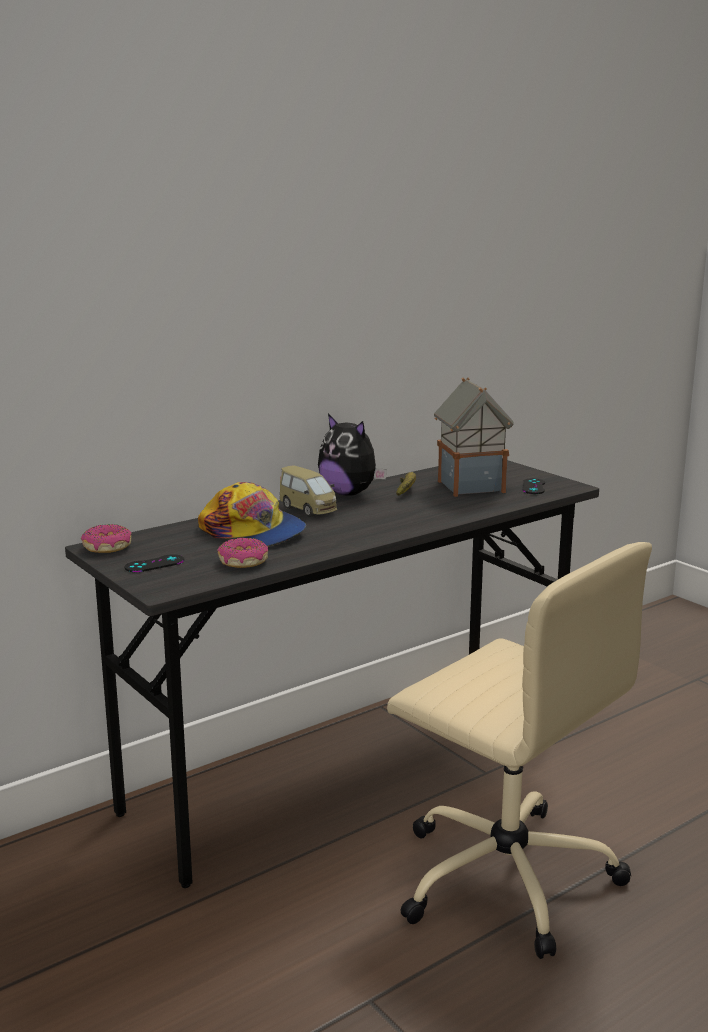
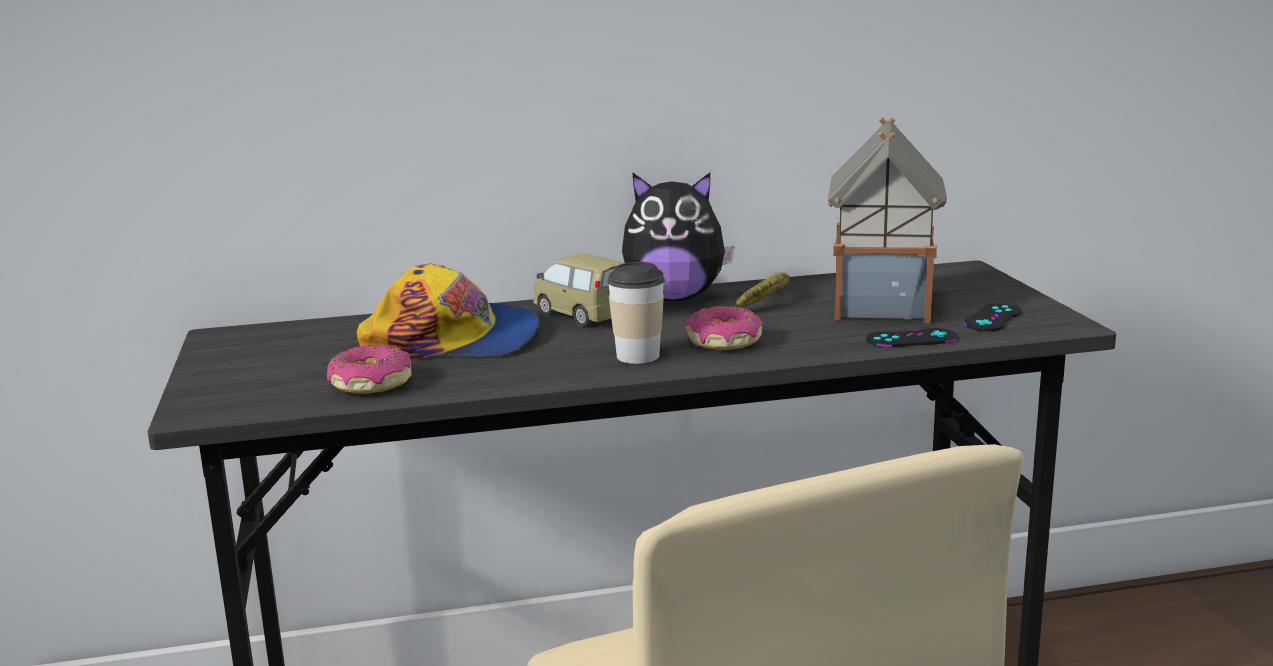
camera: 25 degrees right, 0 degrees up
donut [81,524,131,553] -> donut moved to [685,306,763,350]
black game controller [125,554,184,572] -> black game controller moved to [866,328,958,347]
cap [198,482,306,546] -> cap turned 60 degrees counterclockwise [357,264,539,360]
toy car [280,466,337,517] -> toy car turned 150 degrees clockwise [533,254,623,327]
plush toy [318,414,387,496] -> plush toy turned 60 degrees counterclockwise [622,172,735,301]
none -> cup [607,262,665,364]

